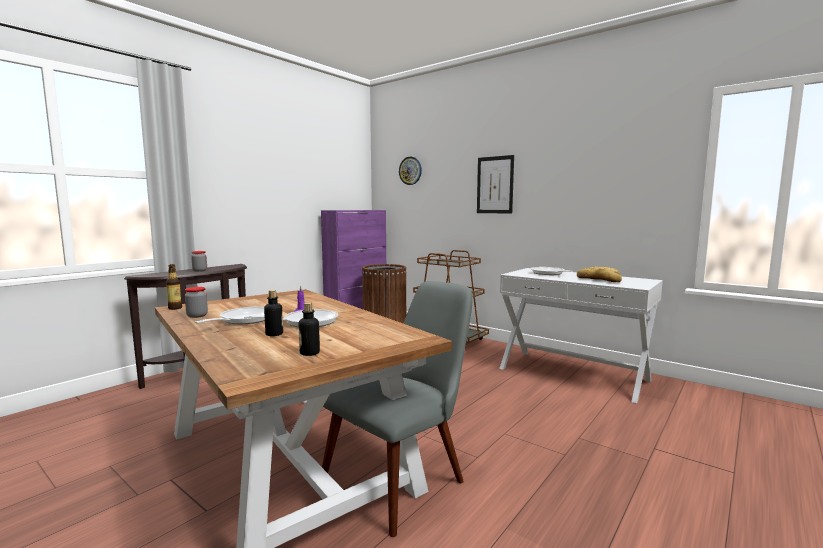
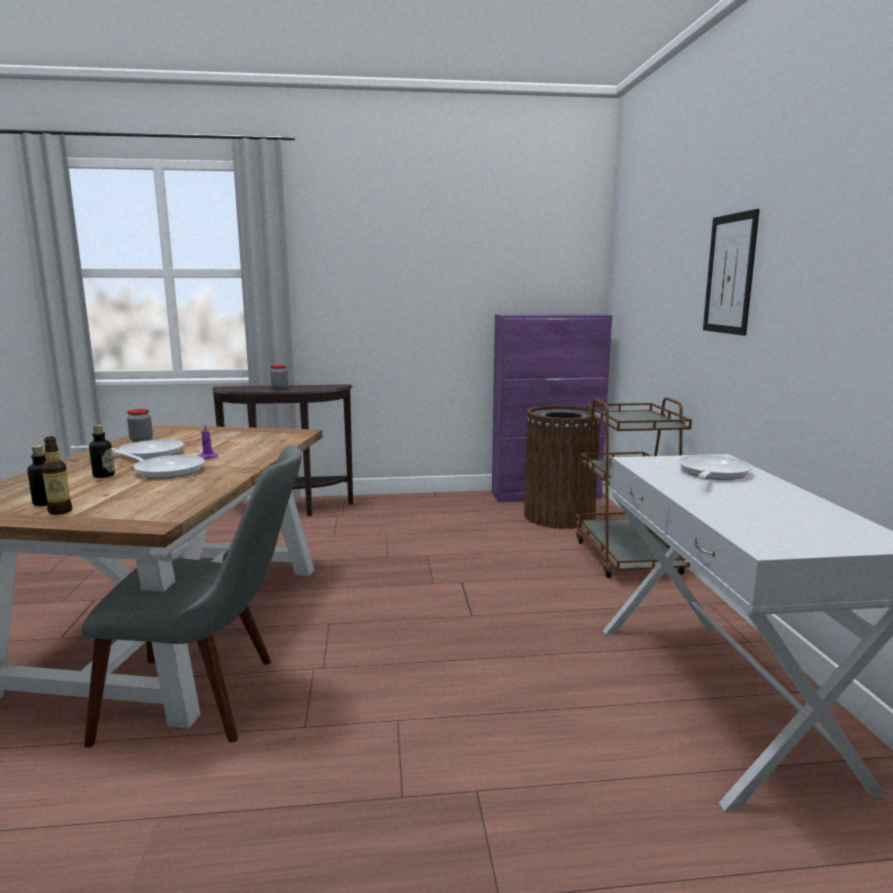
camera: 45 degrees right, 5 degrees up
bottle [166,264,182,310] -> bottle moved to [42,436,72,515]
wall clock [399,157,422,185] -> none
bread [577,267,622,282] -> none

